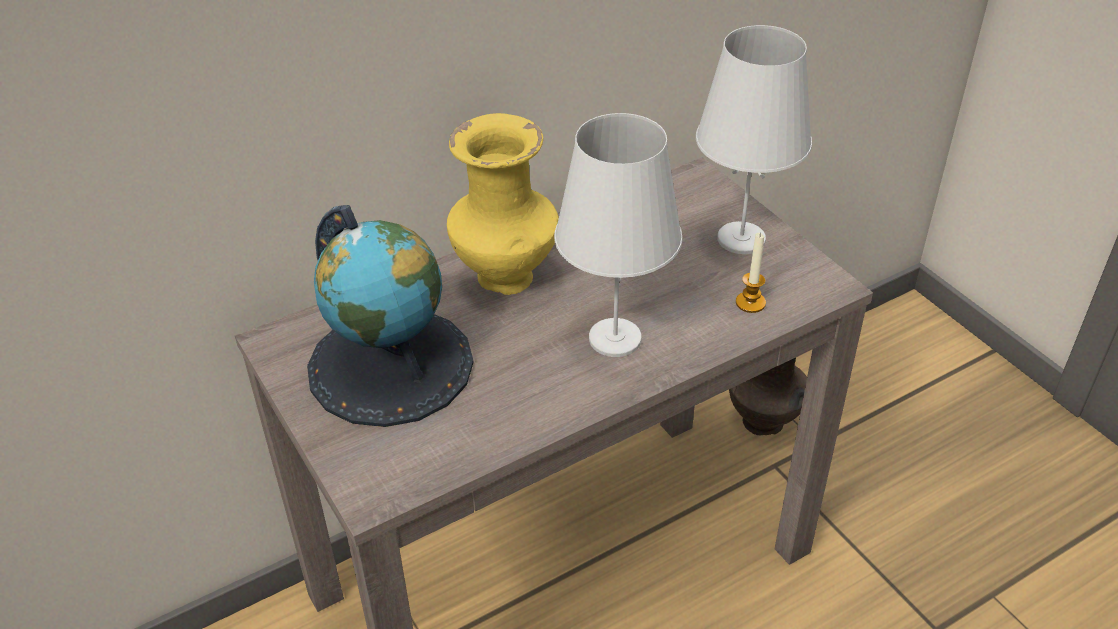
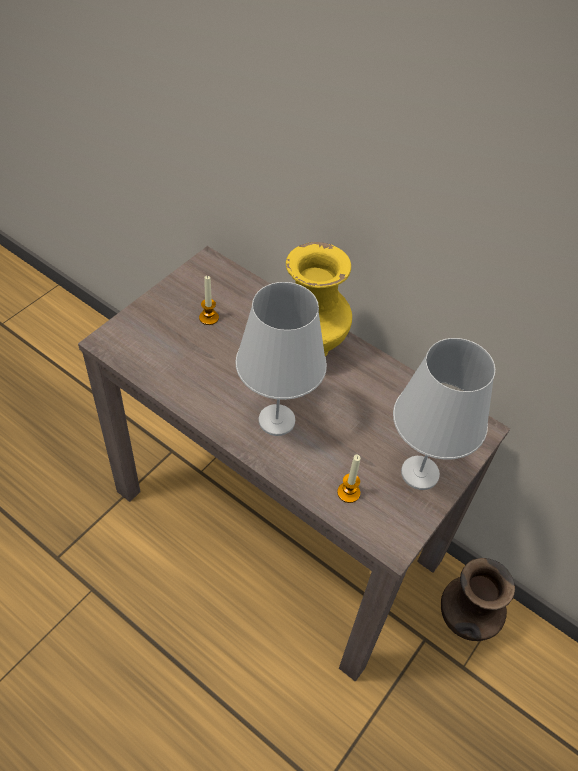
camera: 65 degrees right, 10 degrees up
globe [307,205,474,427] -> candle [199,276,219,325]

